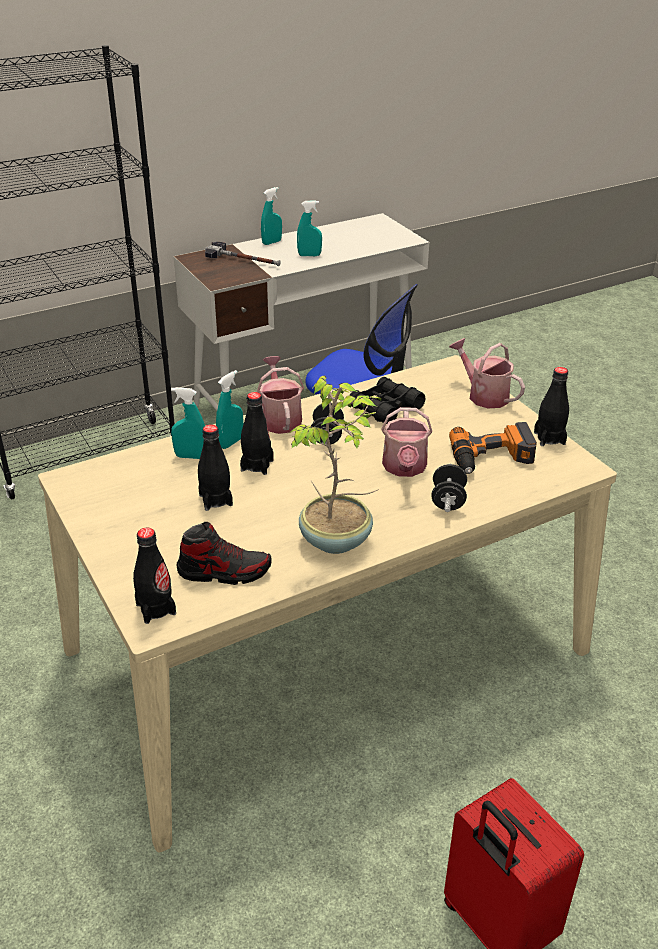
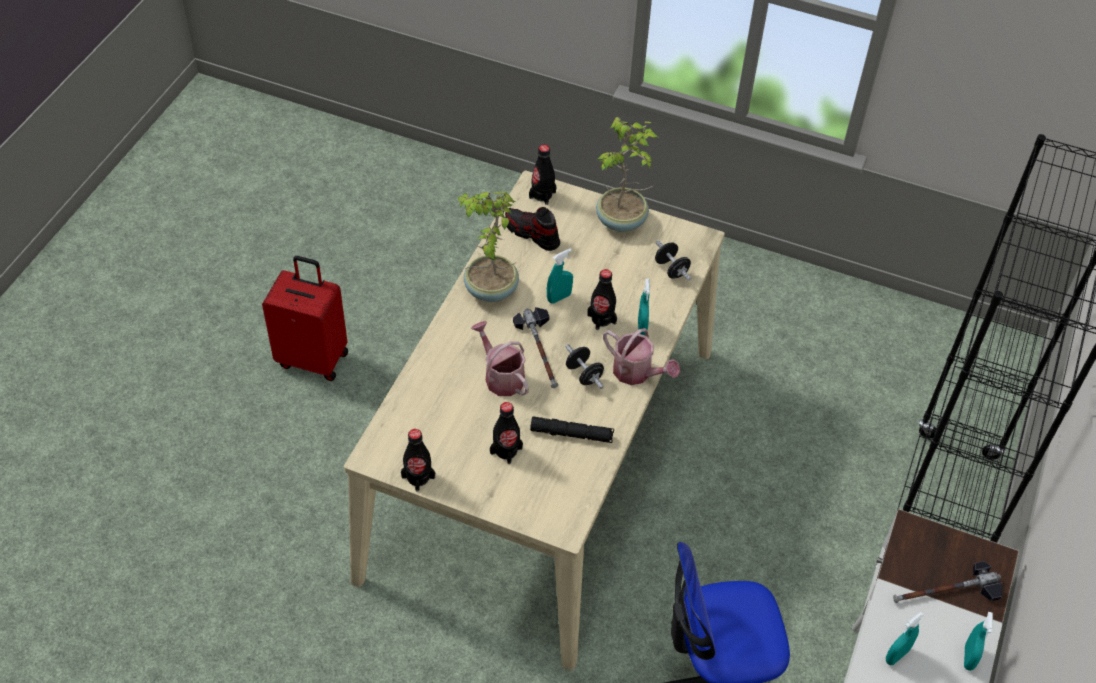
camera: 140 degrees right, 15 degrees up
turquoise spray bottle [171,387,205,459] -> turquoise spray bottle moved to [547,248,573,304]
shoe [177,522,272,585] -> shoe turned 75 degrees clockwise [505,207,560,251]
black bottle [198,424,233,511] -> black bottle moved to [490,402,523,464]
black binoculars [350,377,425,424] -> black flashlight [530,416,614,443]
black dumbbell [431,464,467,512] -> black dumbbell moved to [655,240,691,281]
watering can [449,338,525,408] -> none
power drill [449,422,537,474] -> none
none -> hammer [513,307,558,388]
none -> potted plant [596,117,658,232]

